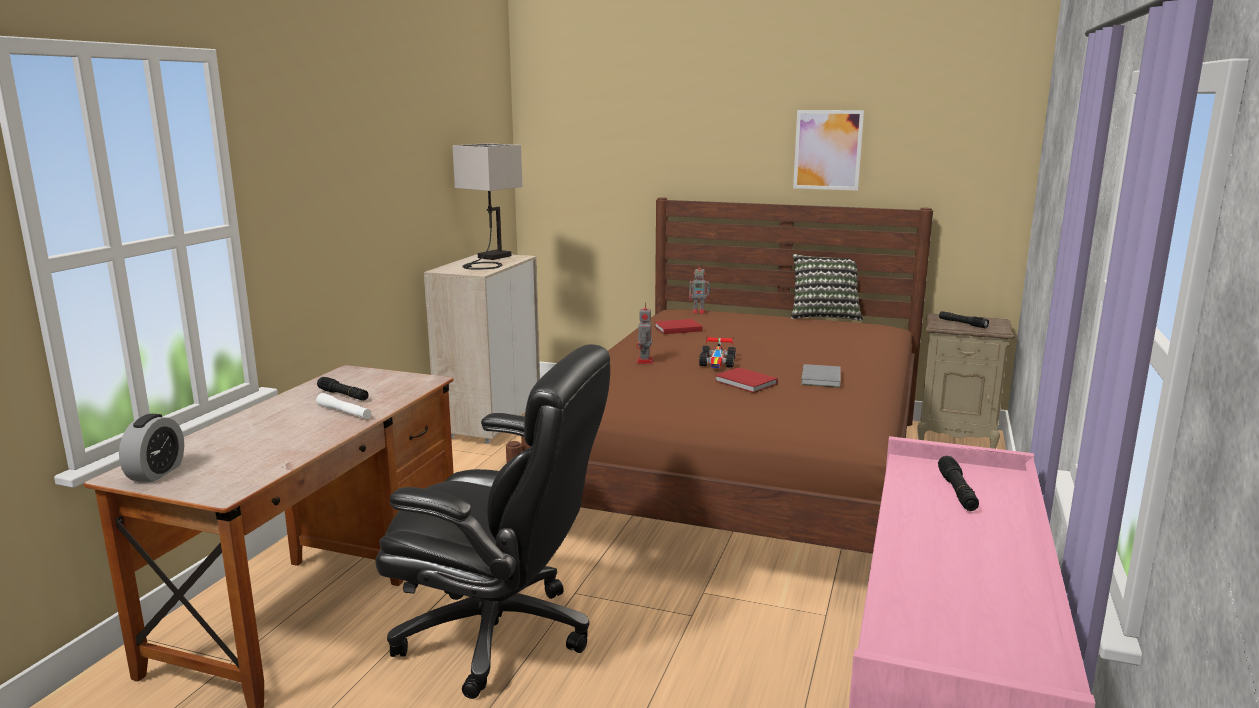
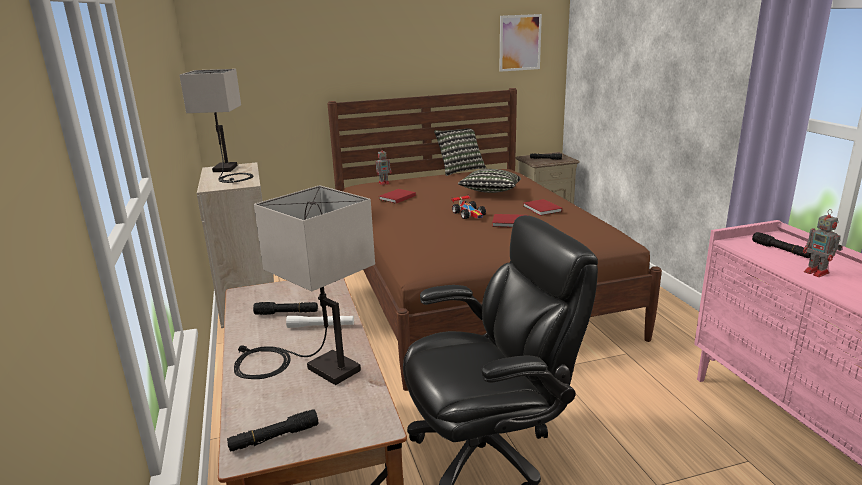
camera: 35 degrees left, 5 degrees up
alarm clock [119,414,184,482] -> black flashlight [227,409,318,451]
toy robot [636,302,654,364] -> toy robot moved to [803,209,842,277]
picture [793,110,864,191] -> picture moved to [500,14,542,72]
grey book [801,364,841,387] -> red book [523,199,562,216]
none -> table lamp [234,185,375,385]
none -> pillow [458,169,521,193]

